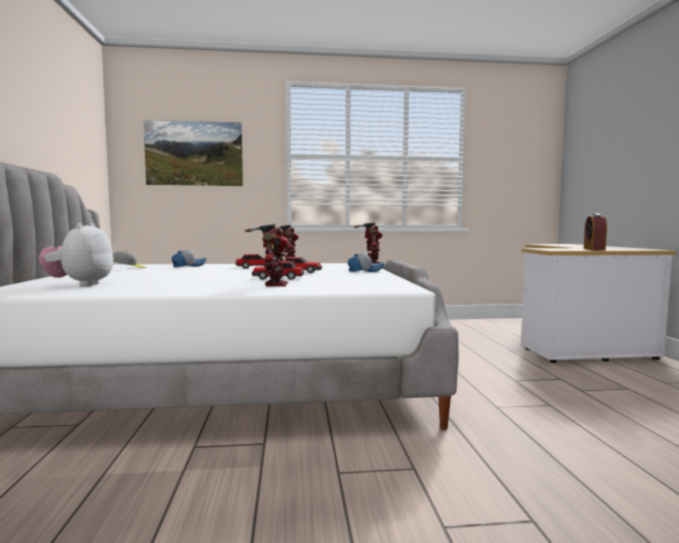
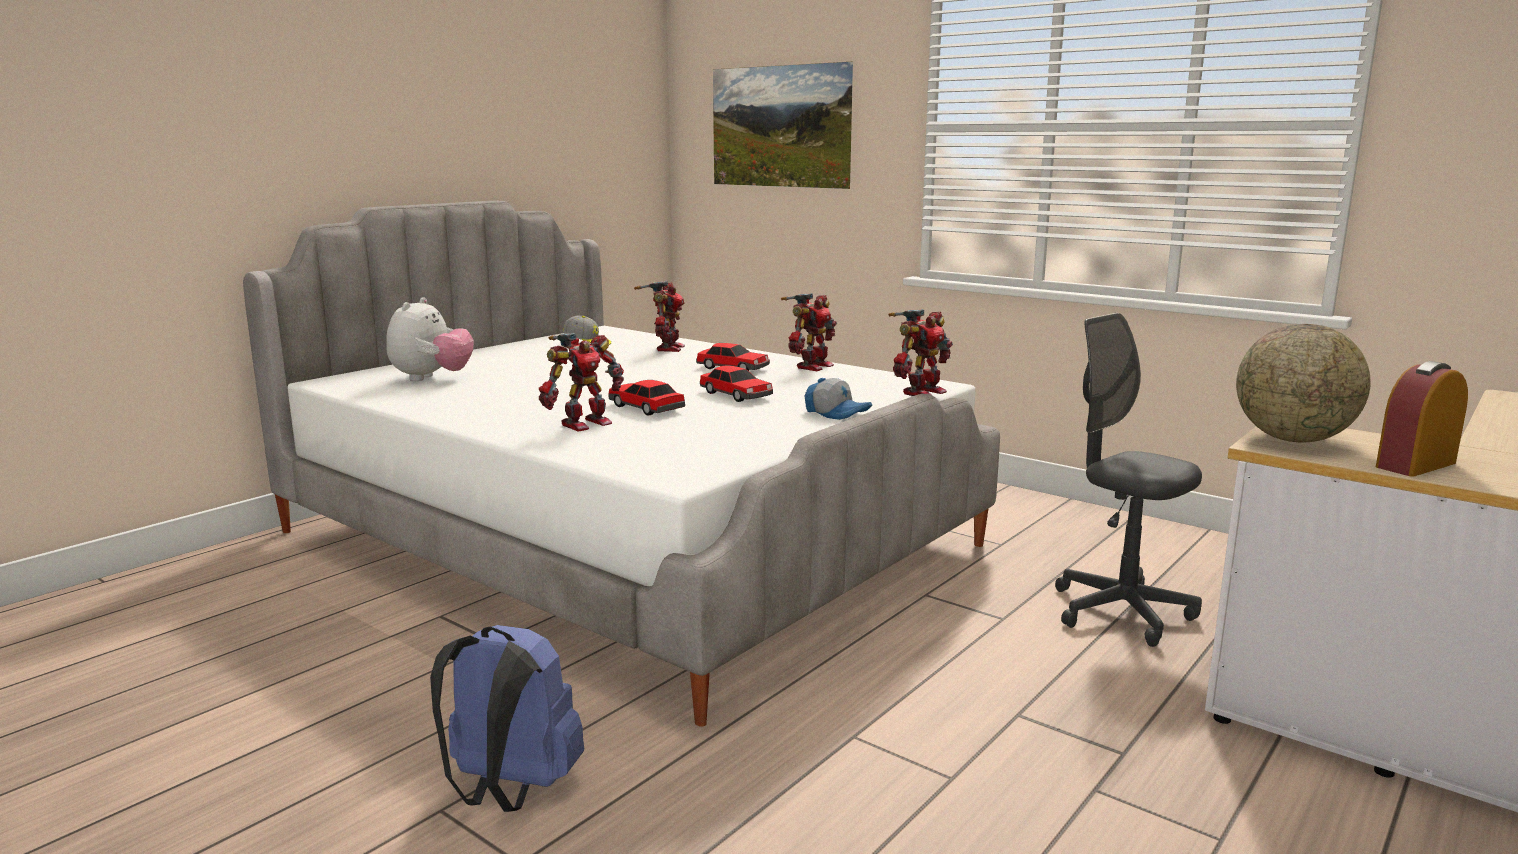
camera: 45 degrees right, 10 degrees up
plush toy [38,223,113,286] -> plush toy turned 150 degrees clockwise [386,297,474,381]
cap [172,250,207,267] -> toy robot [634,281,685,352]
none -> blue backpack [430,625,584,812]
none -> grey office chair [1055,313,1202,647]
none -> globe [1236,324,1371,442]

